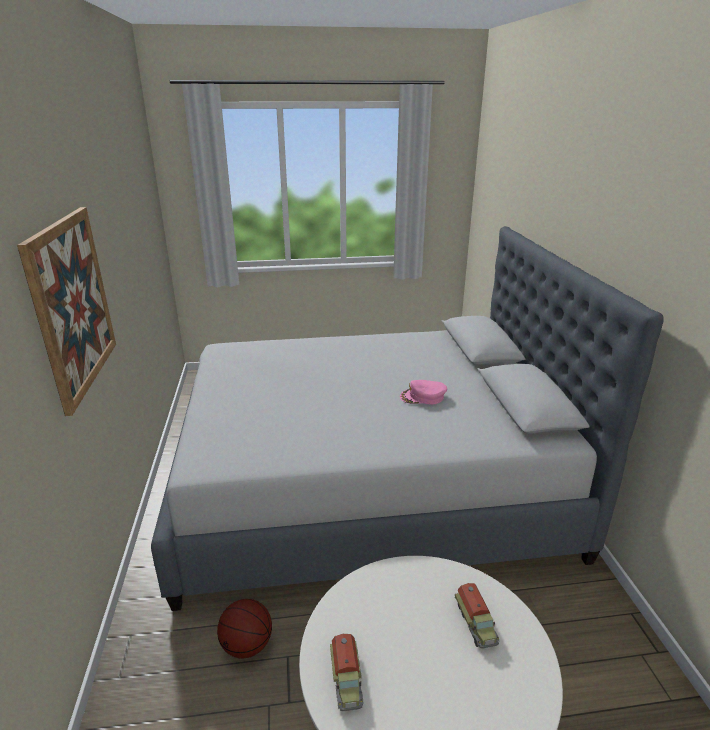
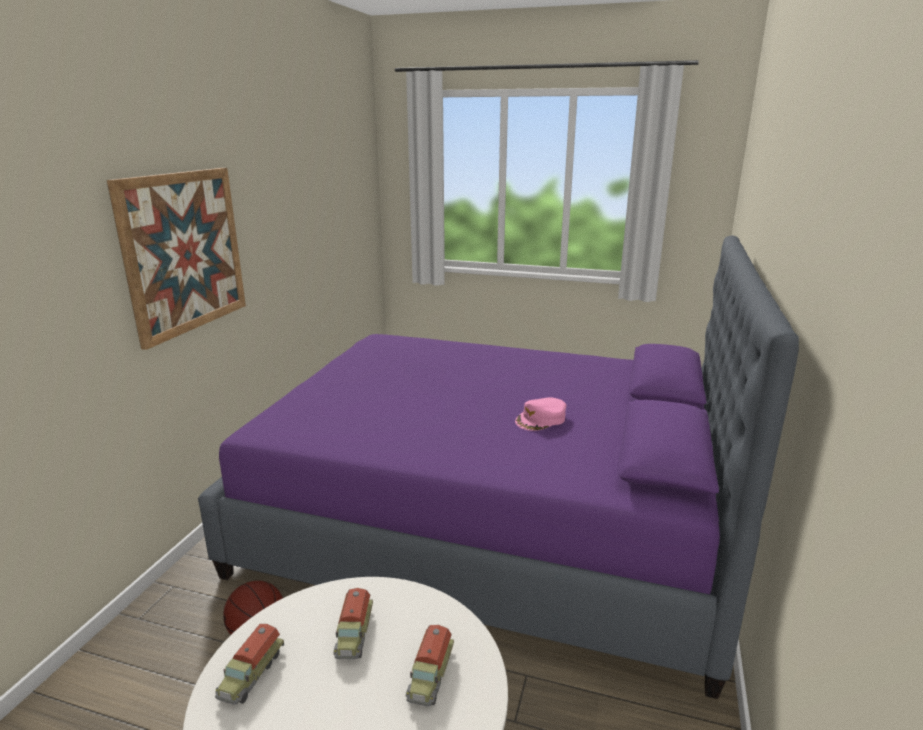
camera: 25 degrees right, 5 degrees down
grey bed [151,226,664,611] -> purple bed [198,235,799,699]
pink cap [400,380,447,405] -> pink cap turned 60 degrees counterclockwise [515,397,566,431]
none -> toy truck [333,588,373,660]

